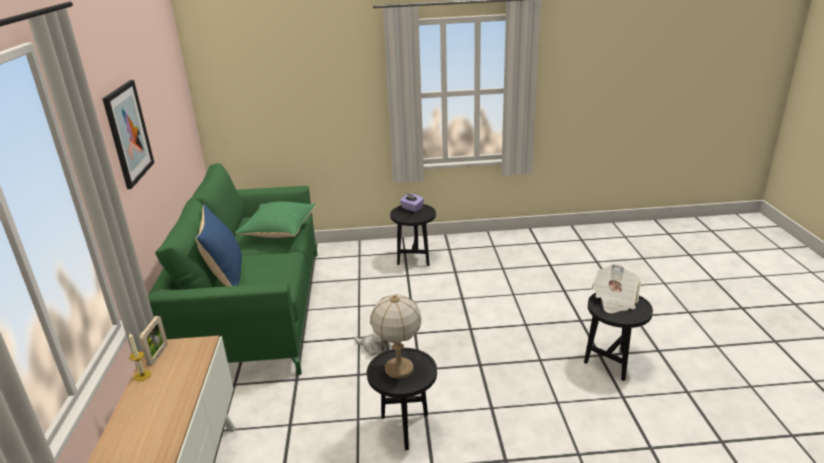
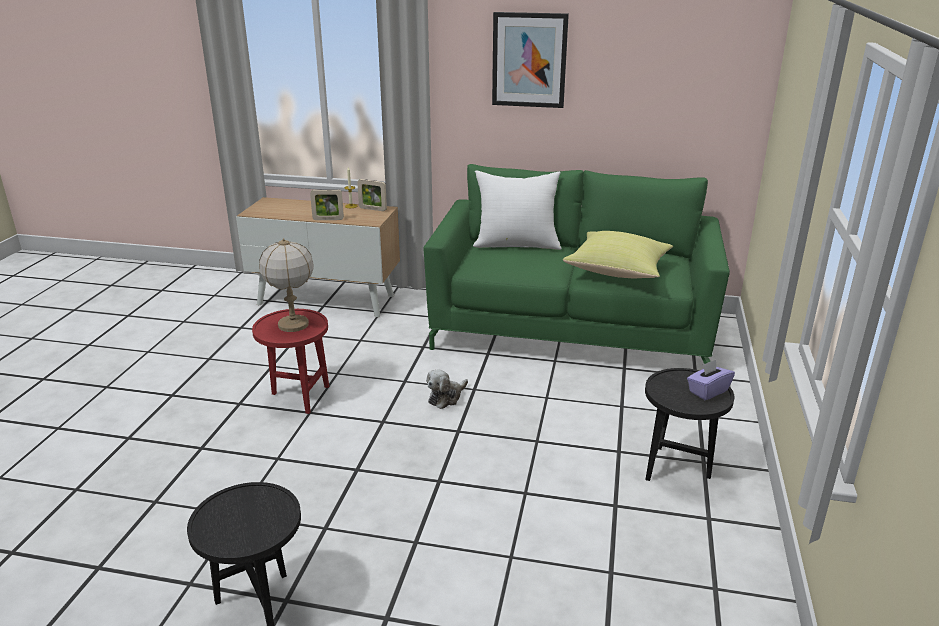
camera: 105 degrees right, 0 degrees up
blue pillow [196,204,242,286] -> white pillow [473,170,562,250]
green pillow [235,201,316,238] -> yellow pillow [563,231,673,278]
black side table [367,348,437,450] -> red side table [252,309,329,414]
newspaper [592,264,641,313] -> none
none -> picture frame [310,189,344,220]

